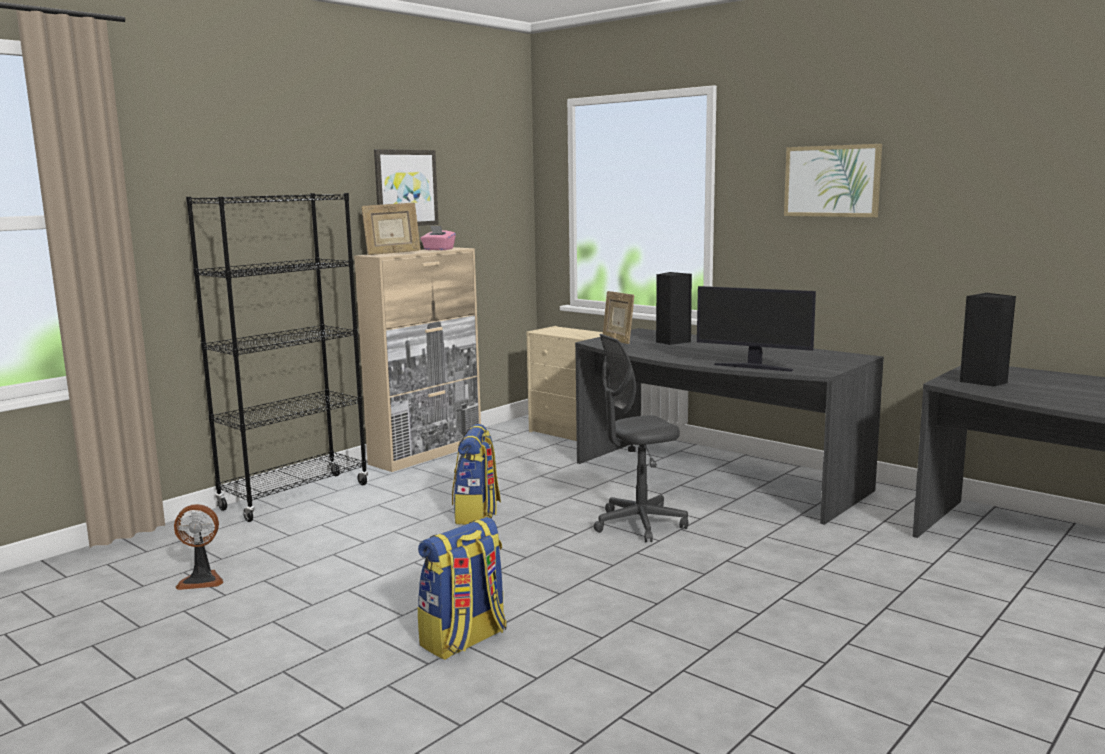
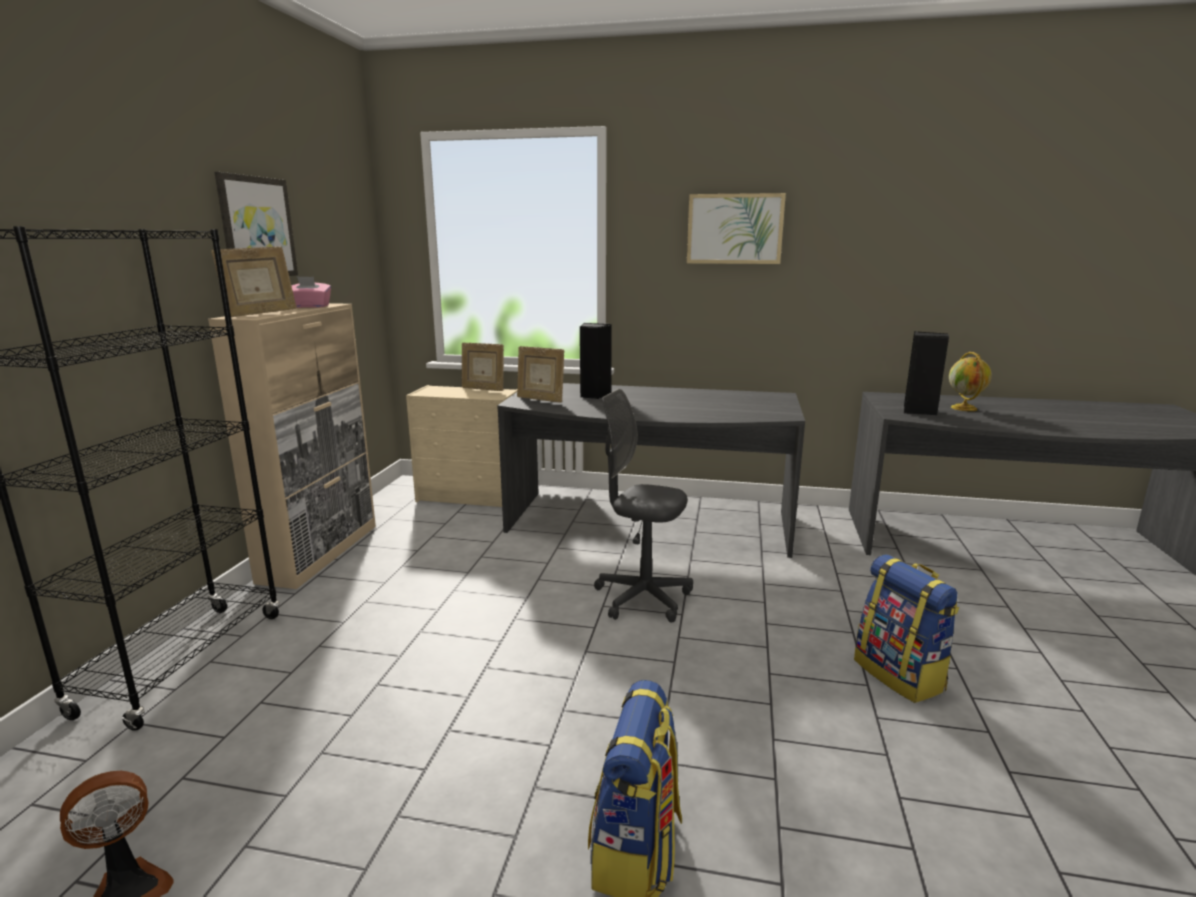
camera: 30 degrees left, 5 degrees up
backpack [452,424,501,525] -> backpack moved to [854,554,959,703]
grey office chair [594,334,688,542] -> grey office chair turned 75 degrees clockwise [594,389,693,623]
monitor [697,286,816,372] -> none
none -> picture frame [462,343,504,391]
none -> globe [949,352,992,411]

